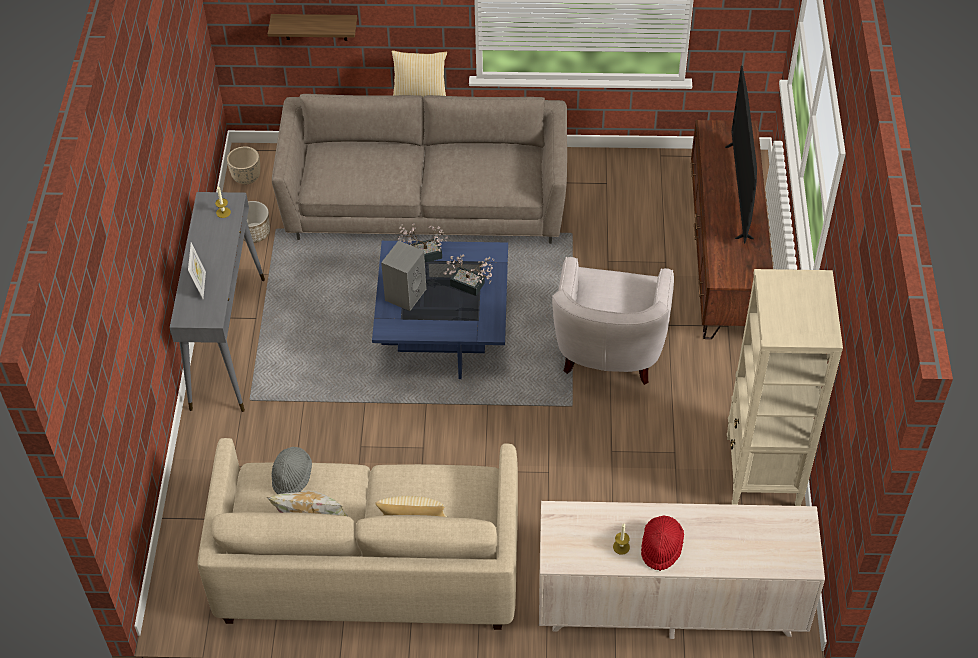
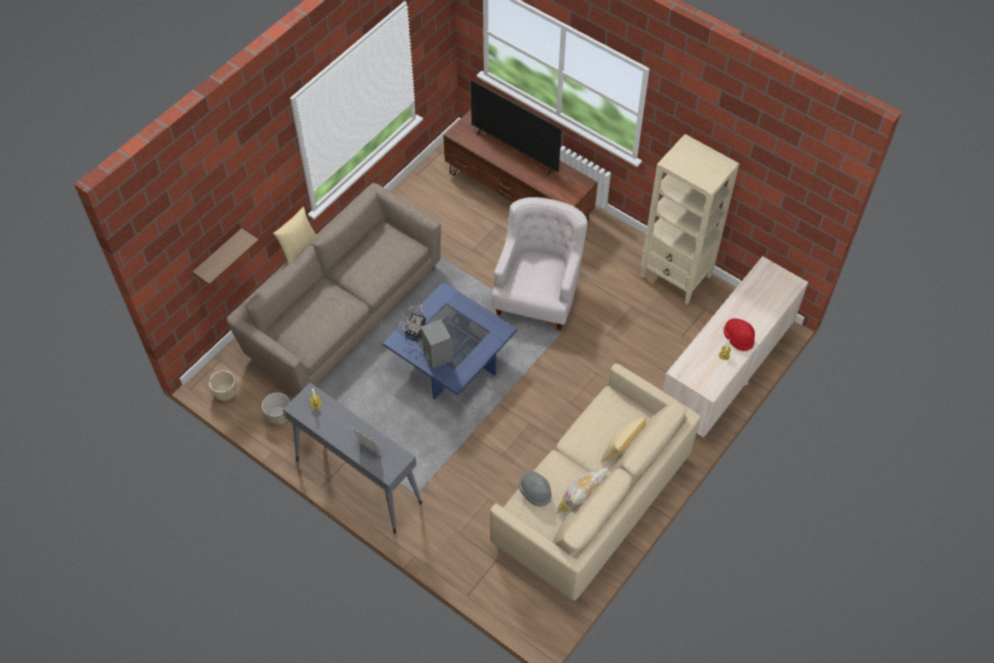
camera: 55 degrees left, 5 degrees up
potted plant [444,255,494,296] -> none
white armchair [552,257,674,385] -> white armchair turned 120 degrees counterclockwise [492,197,587,330]

